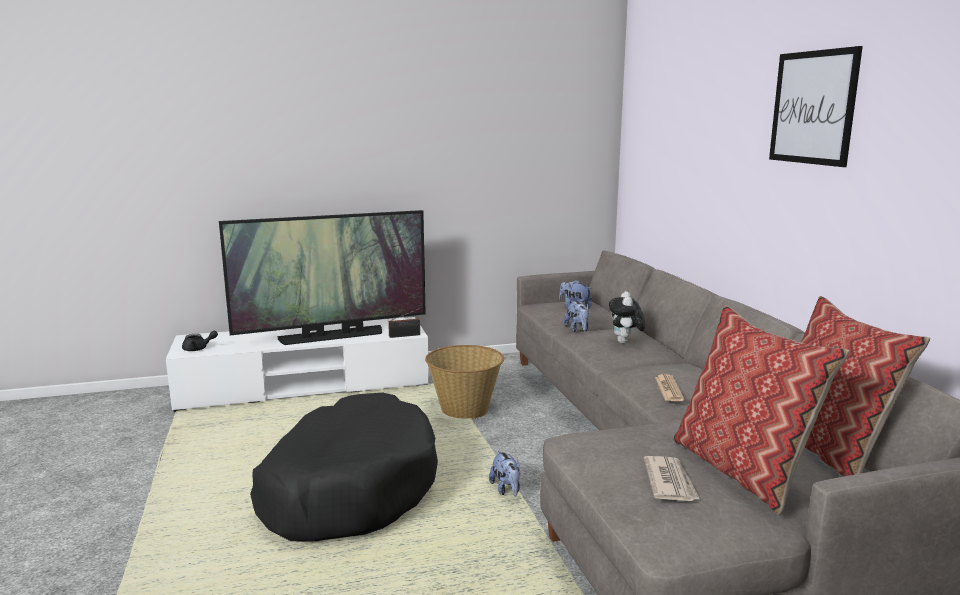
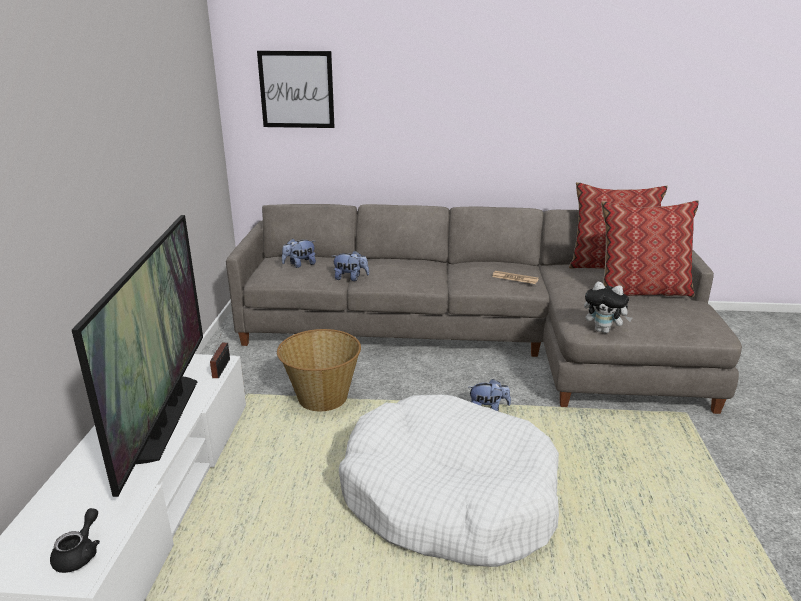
camera: 70 degrees left, 10 degrees up
black dog bed [250,393,438,542] -> white dog bed [339,395,559,567]
plush toy [609,291,645,343] -> plush toy moved to [584,282,632,333]
newspaper [644,456,700,501] -> none
picture [769,46,863,167] -> picture moved to [257,51,335,128]

